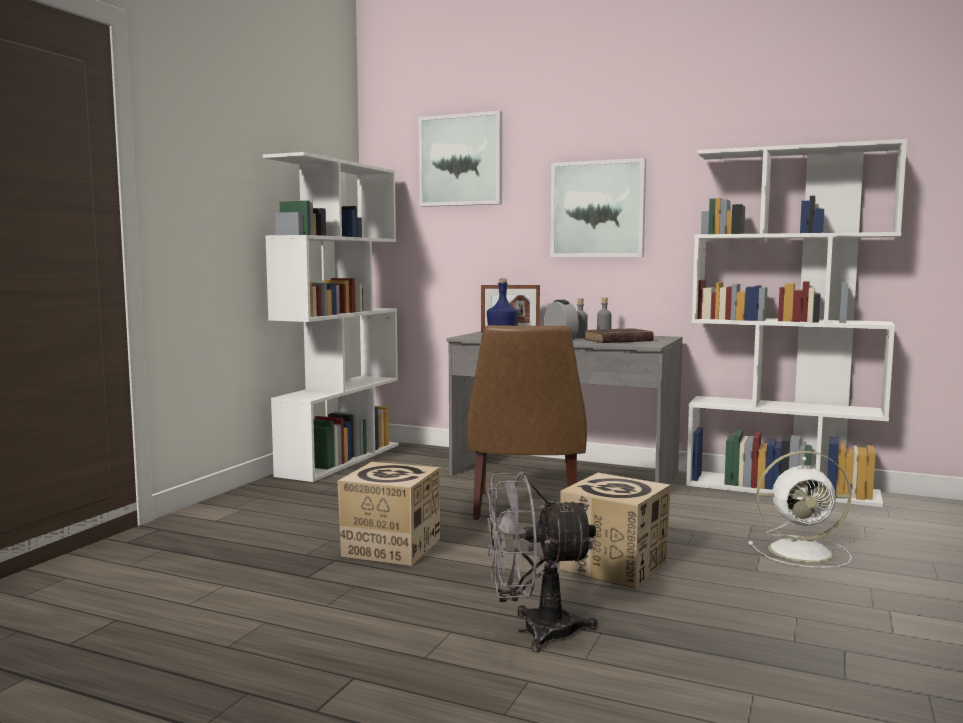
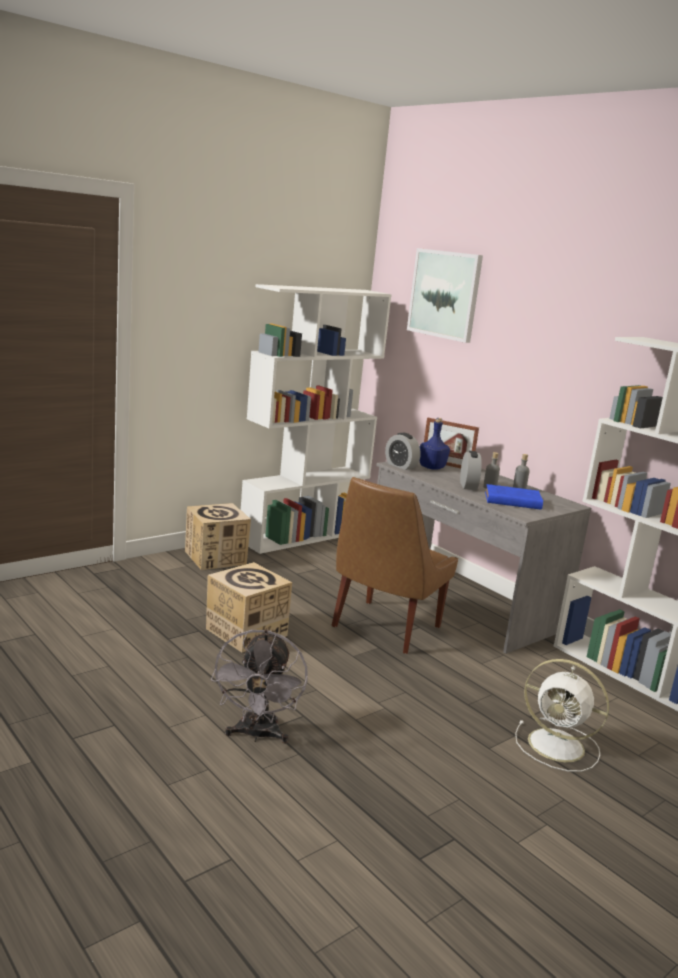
camera: 25 degrees right, 10 degrees up
grey fan [486,471,598,652] -> grey fan turned 105 degrees counterclockwise [211,629,308,744]
picture [550,158,646,257] -> none
cardboard box [560,473,671,589] -> cardboard box moved to [185,503,251,570]
brown book [584,328,654,343] -> blue book [485,484,543,510]
none -> alarm clock [385,433,421,470]

